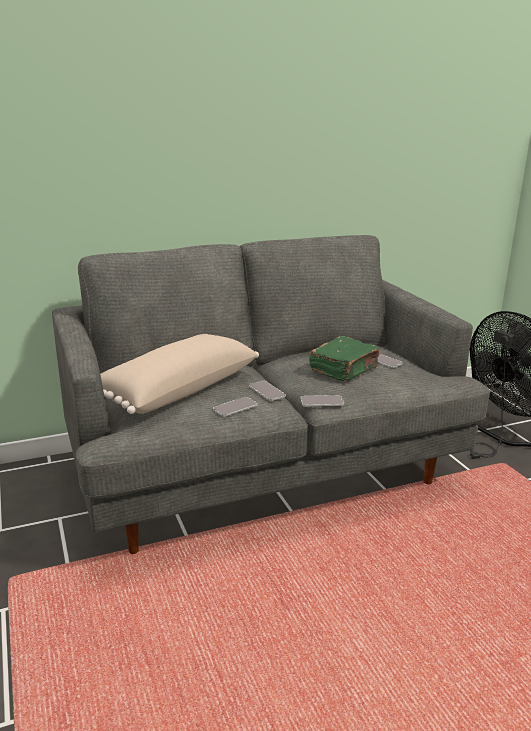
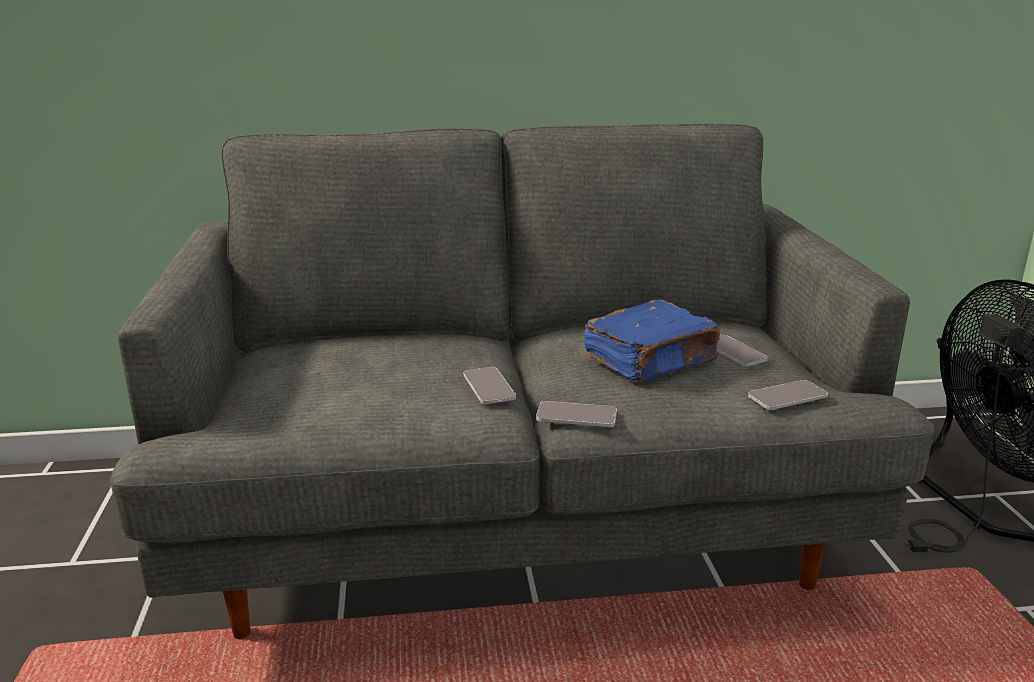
camera: 15 degrees right, 0 degrees up
beige pillow [100,334,259,414] -> none
phone [213,397,258,417] -> phone moved to [748,380,828,410]
green book [309,336,379,381] -> blue book [584,300,720,382]

